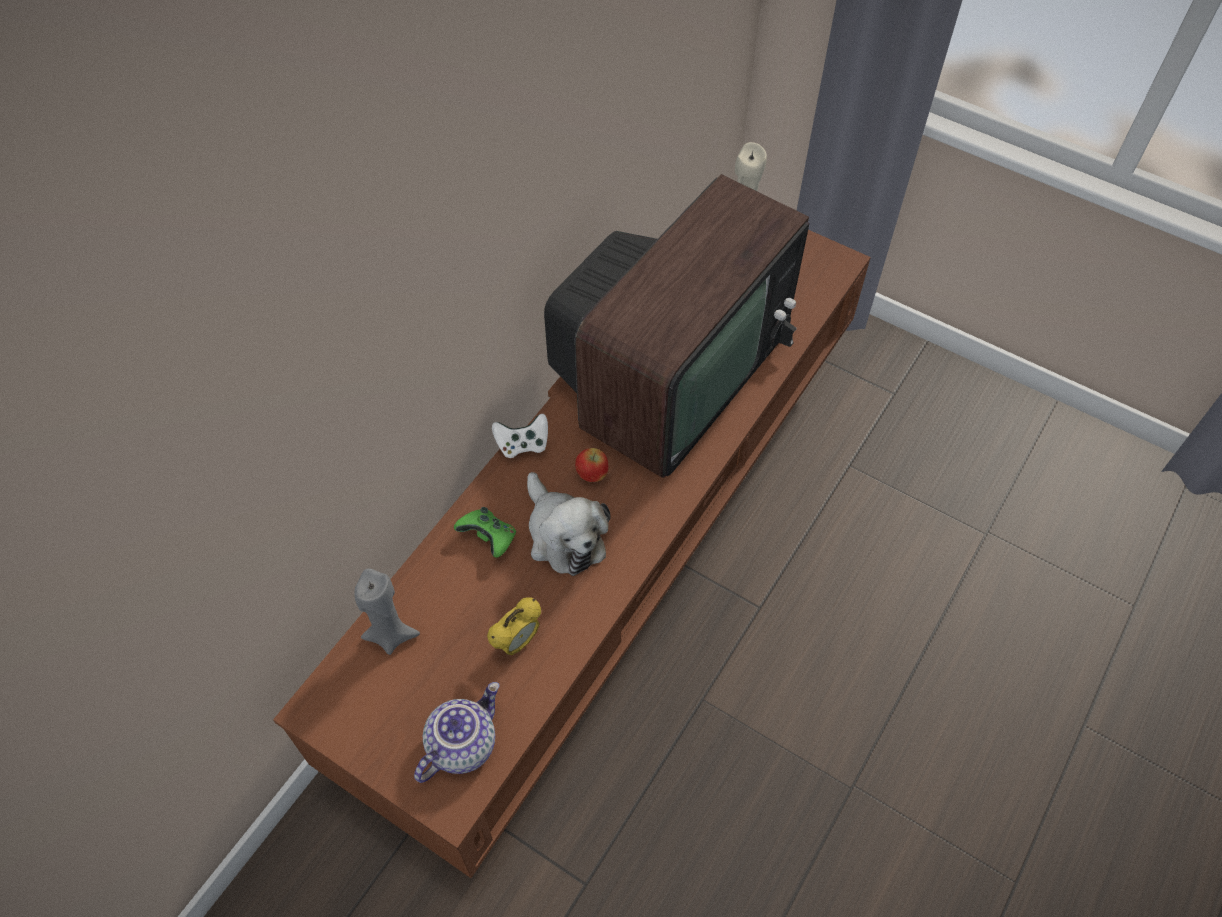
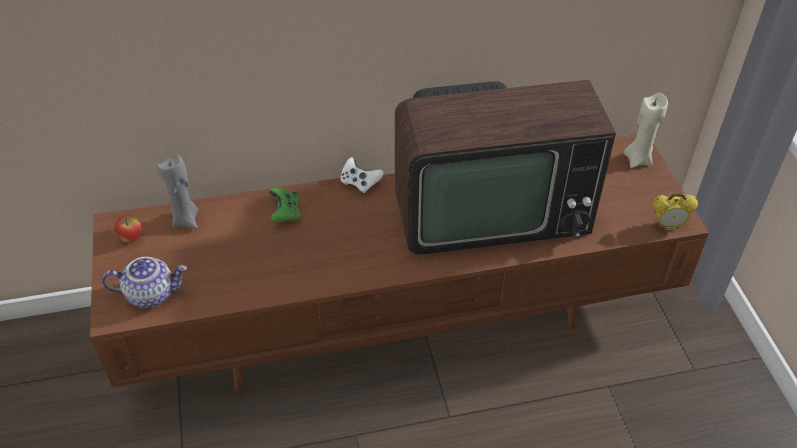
camera: 45 degrees right, 10 degrees down
alarm clock [487,598,541,655] -> alarm clock moved to [653,193,698,229]
plush toy [527,472,610,576] -> none
apple [575,448,608,482] -> apple moved to [114,215,142,243]

